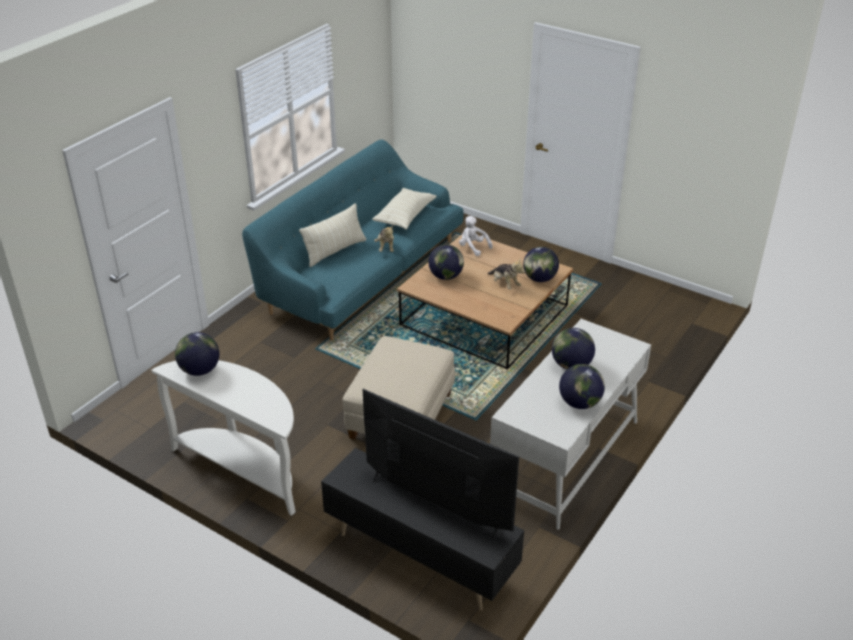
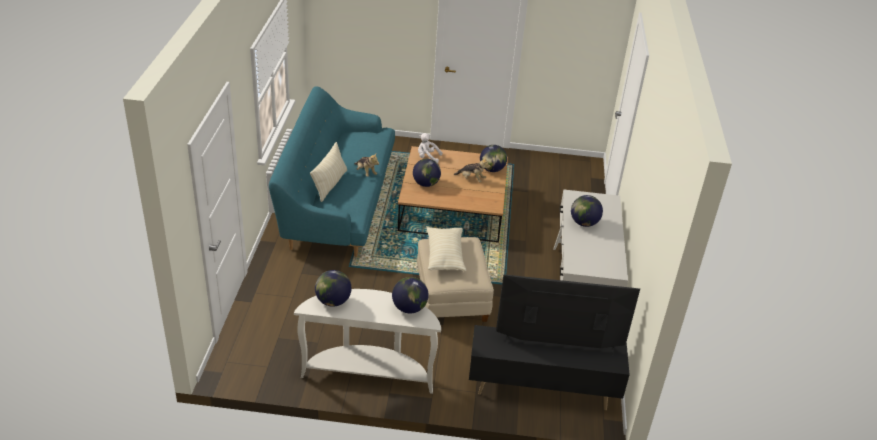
camera: 30 degrees left, 0 degrees up
beige pillow [372,188,436,229] -> beige pillow moved to [427,227,466,271]
globe [559,364,605,409] -> globe moved to [392,277,429,314]

